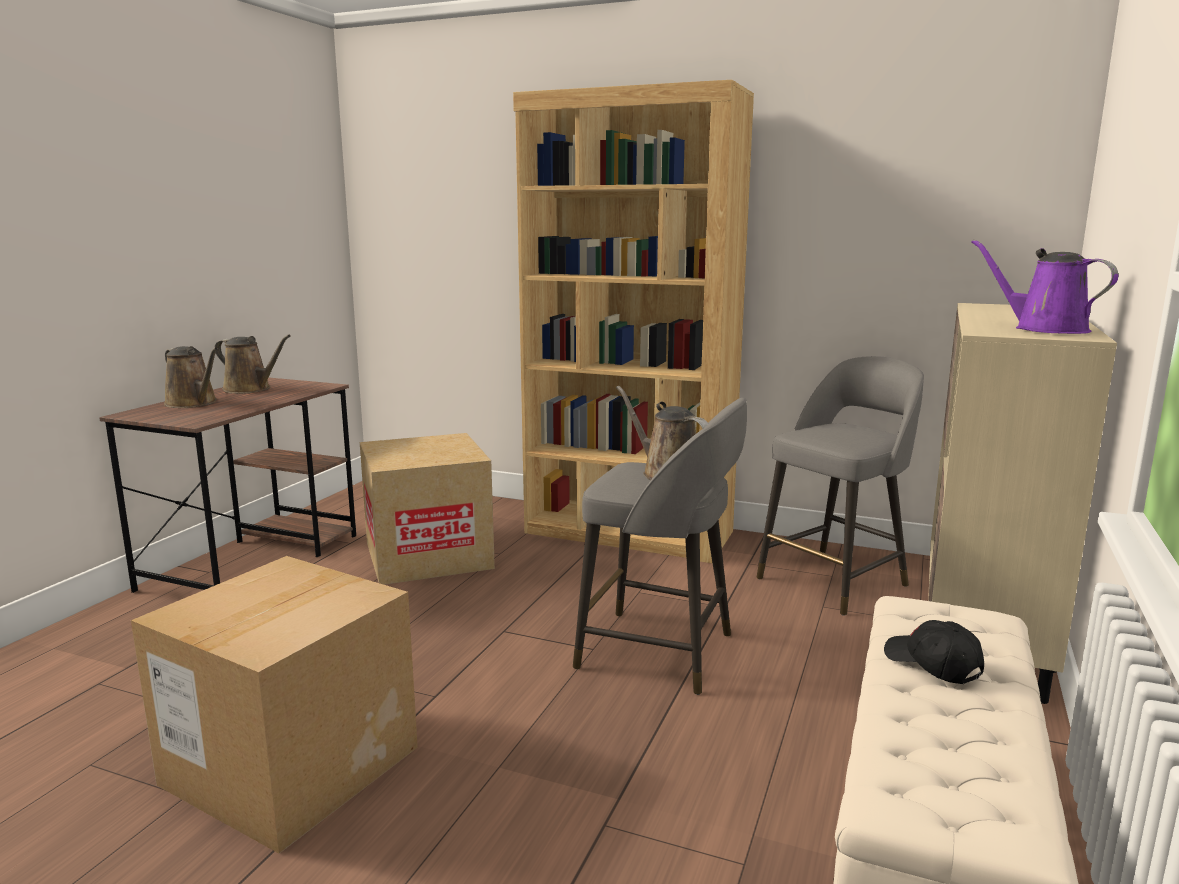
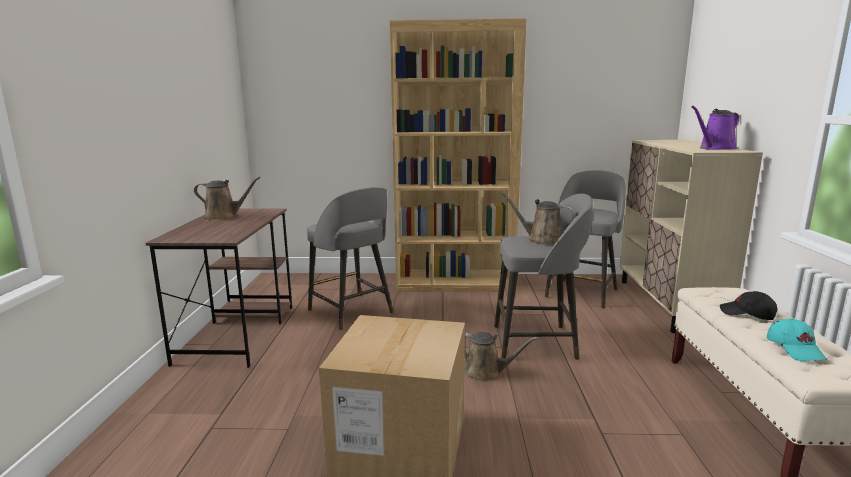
camera: 20 degrees left, 0 degrees up
brown watering can [164,346,218,408] -> brown watering can moved to [464,332,538,382]
cardboard box [360,433,495,585] -> grey stool [307,187,393,330]
purple watering can [972,240,1118,334] -> purple watering can turned 60 degrees counterclockwise [691,106,739,150]
none -> turquoise cap [767,318,827,361]

